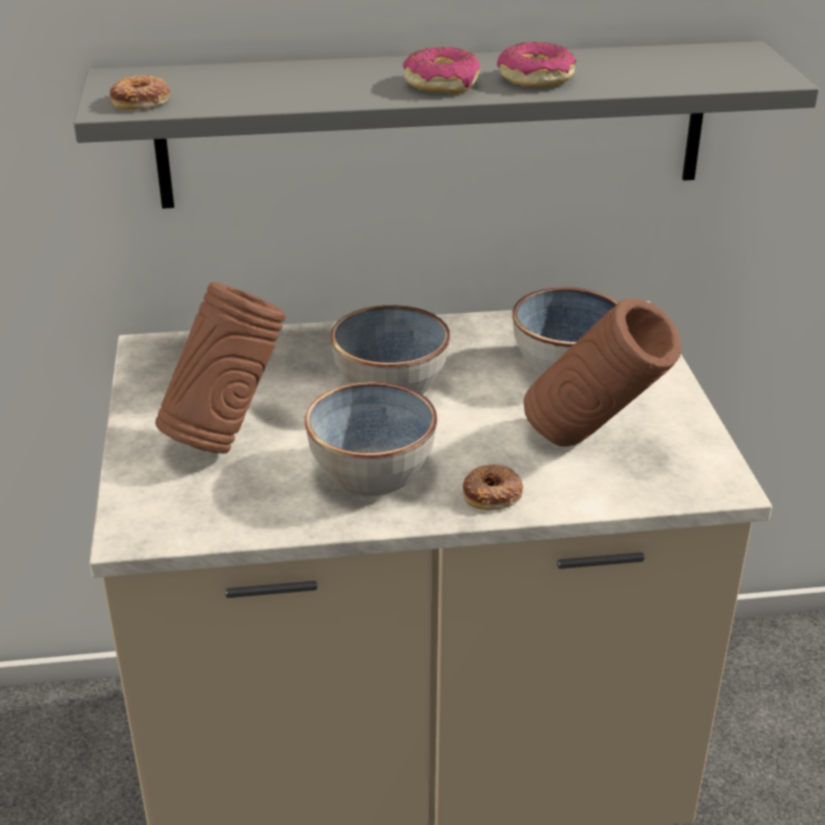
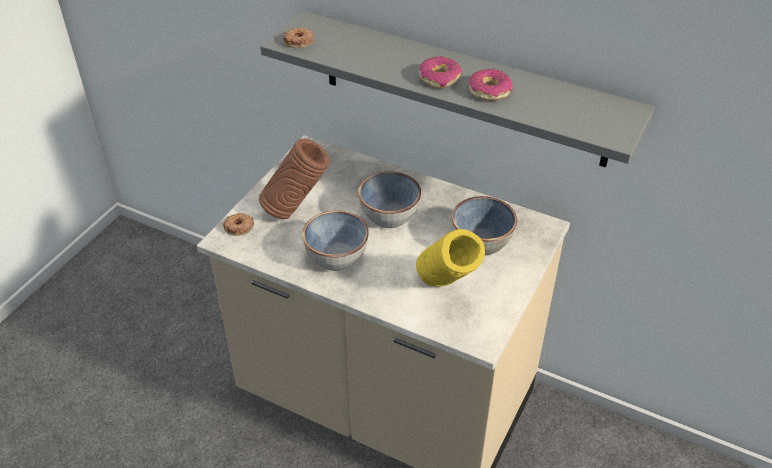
camera: 35 degrees right, 10 degrees up
donut [463,464,523,510] -> donut moved to [223,213,254,236]
brown vase [524,298,681,447] -> yellow vase [416,229,485,287]

